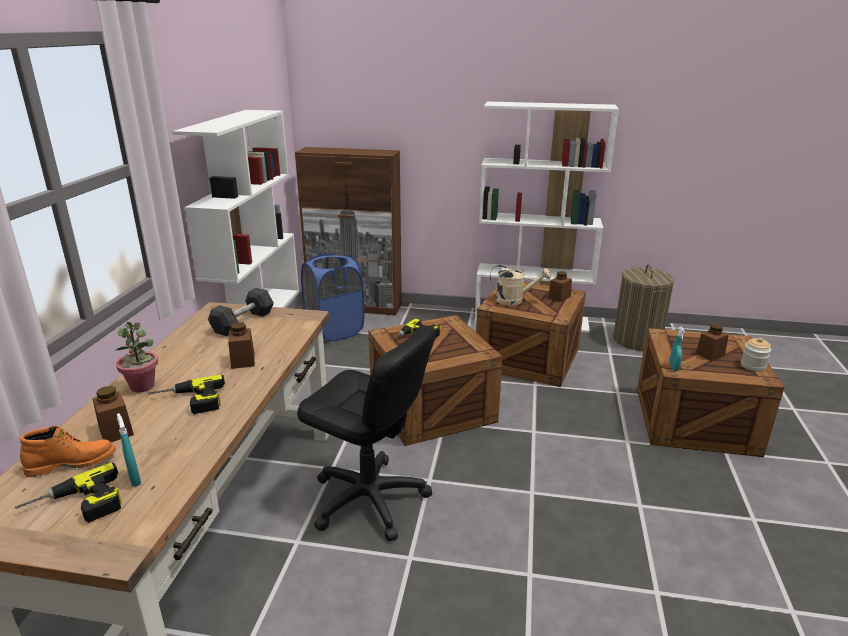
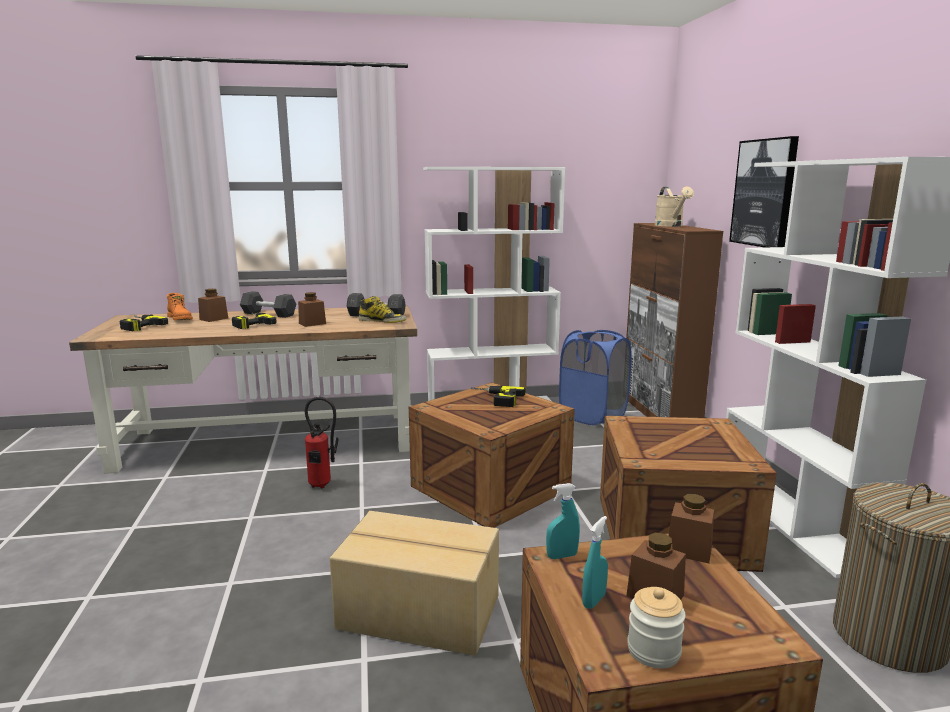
camera: 70 degrees right, 10 degrees down
potted plant [116,322,158,393] -> grey dumbbell [240,291,296,318]
turquoise spray bottle [117,413,141,487] -> turquoise spray bottle moved to [582,516,608,609]
black office chair [297,325,437,541] -> fire extinguisher [305,397,338,488]
beige watering can [490,265,551,305] -> beige watering can moved to [655,187,694,227]
brown jar [548,271,572,302] -> brown jar moved to [669,494,714,563]
none -> cardboard box [330,511,499,656]
none -> boot [359,296,406,323]
none -> picture [729,136,799,247]

